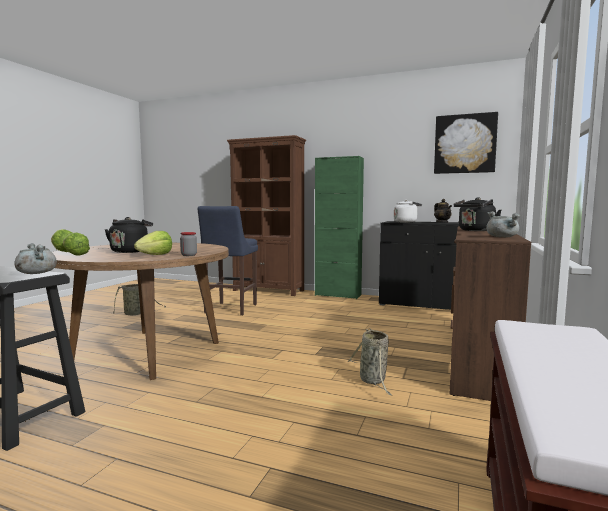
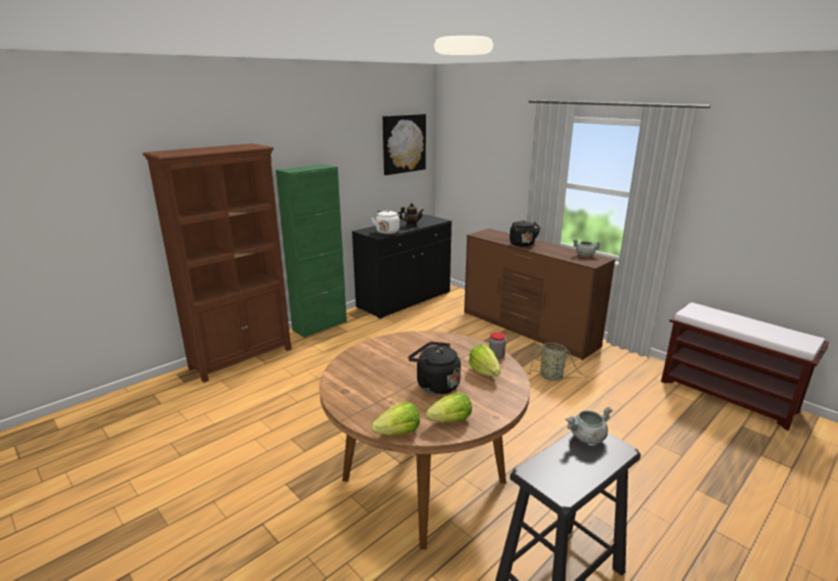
camera: 65 degrees left, 15 degrees up
basket [113,284,166,315] -> none
blue stool [198,206,258,315] -> none

